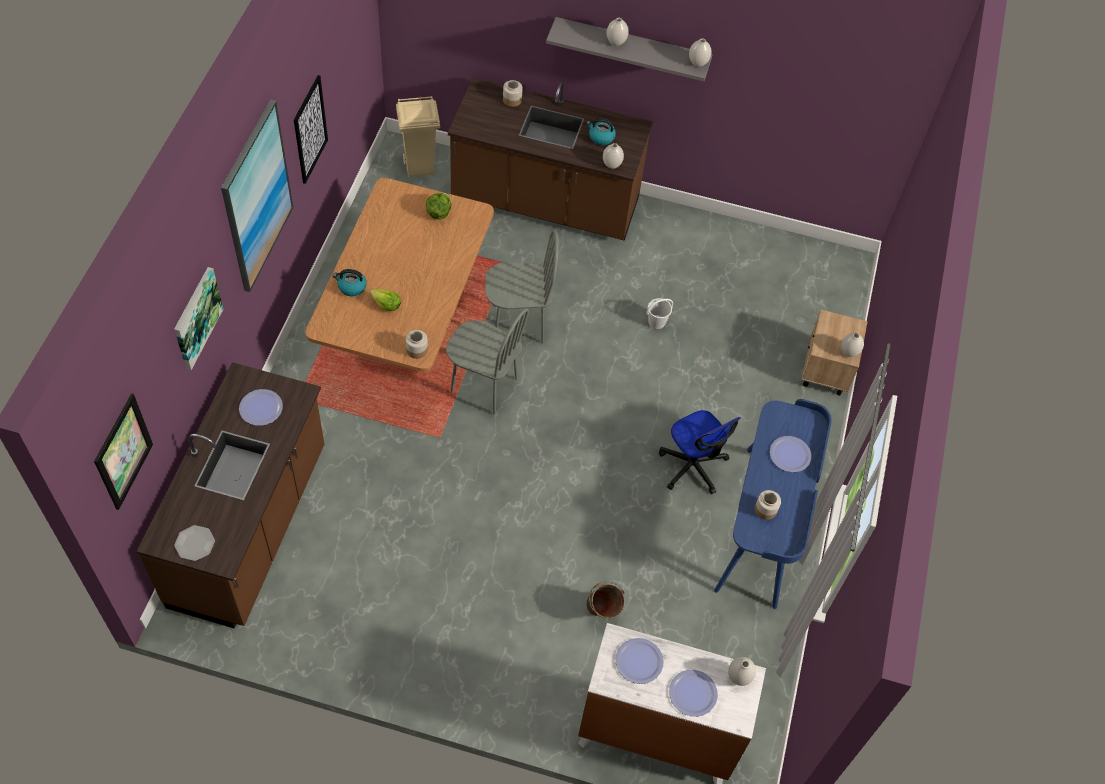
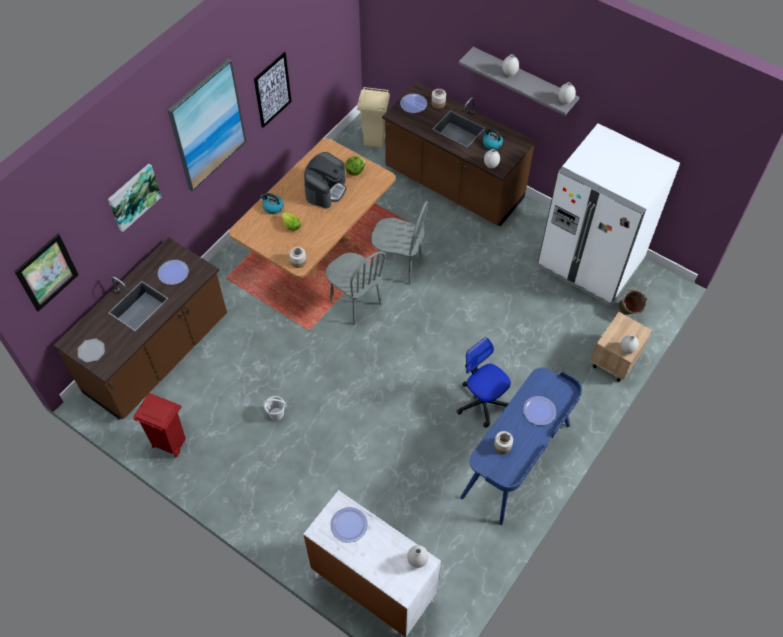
camera: 25 degrees right, 0 degrees up
green bucket [586,582,625,619] -> green bucket moved to [619,289,647,315]
white bucket [646,298,673,329] -> white bucket moved to [263,396,287,421]
office chair [659,410,741,494] -> office chair turned 150 degrees clockwise [457,337,511,427]
plate [669,670,718,717] -> plate moved to [400,94,427,113]
none -> red trash can [133,393,186,457]
none -> coffee machine [304,152,346,209]
none -> white fridge [538,123,680,306]

